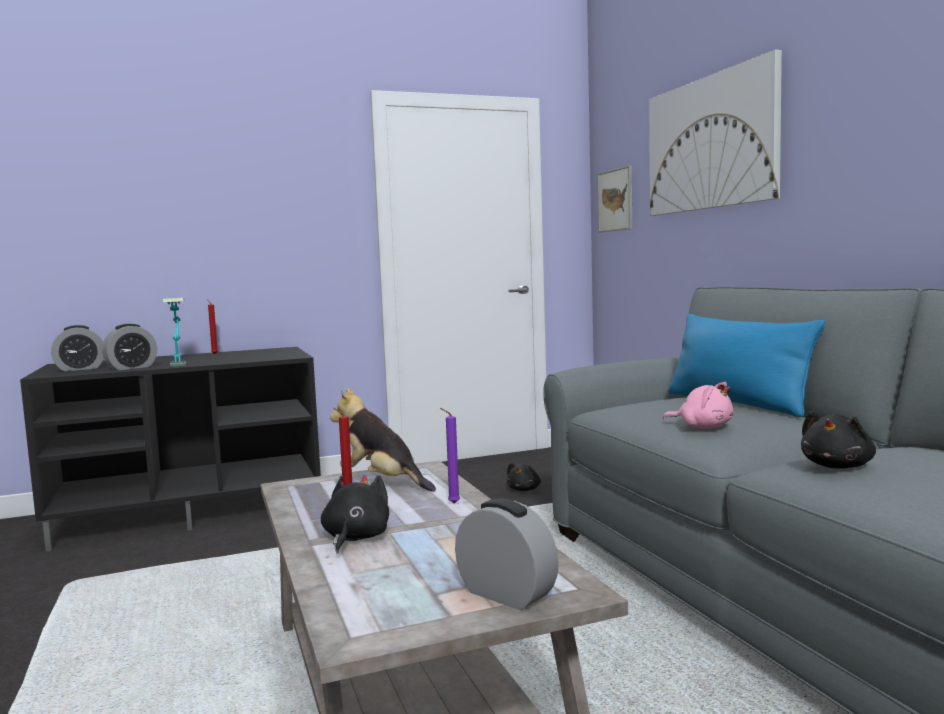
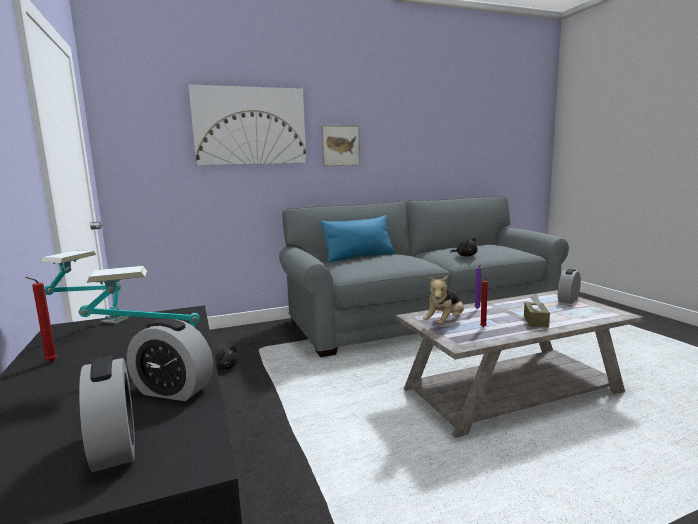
camera: 90 degrees left, 5 degrees up
alarm clock [102,324,157,370] -> alarm clock turned 150 degrees clockwise [127,318,213,401]
black plush toy [321,475,389,554] -> brown tissue box [524,293,550,327]
picture [597,165,632,232] -> picture moved to [321,125,360,166]
pink plush toy [663,382,734,429] -> none
none -> table lamp [41,250,129,324]

